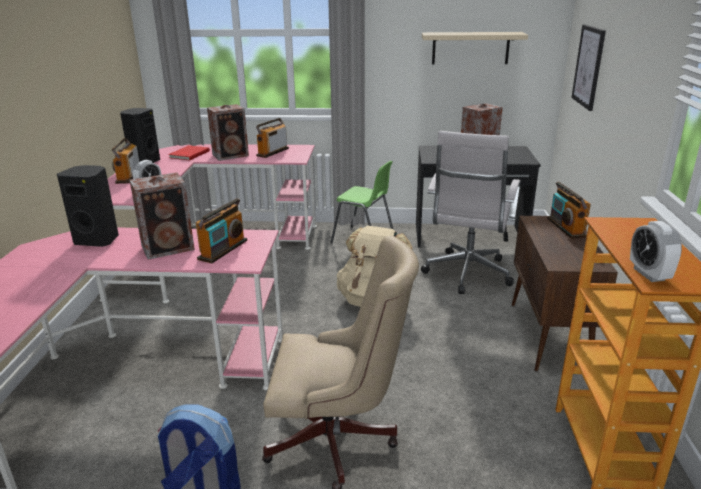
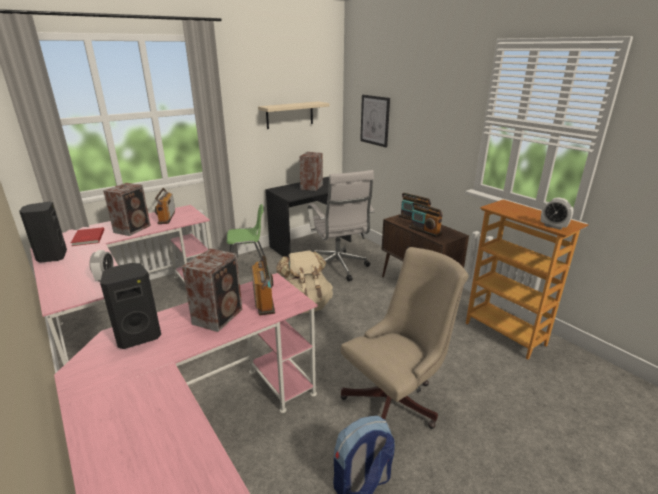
camera: 40 degrees left, 0 degrees up
radio [112,138,140,184] -> radio moved to [409,202,443,237]

